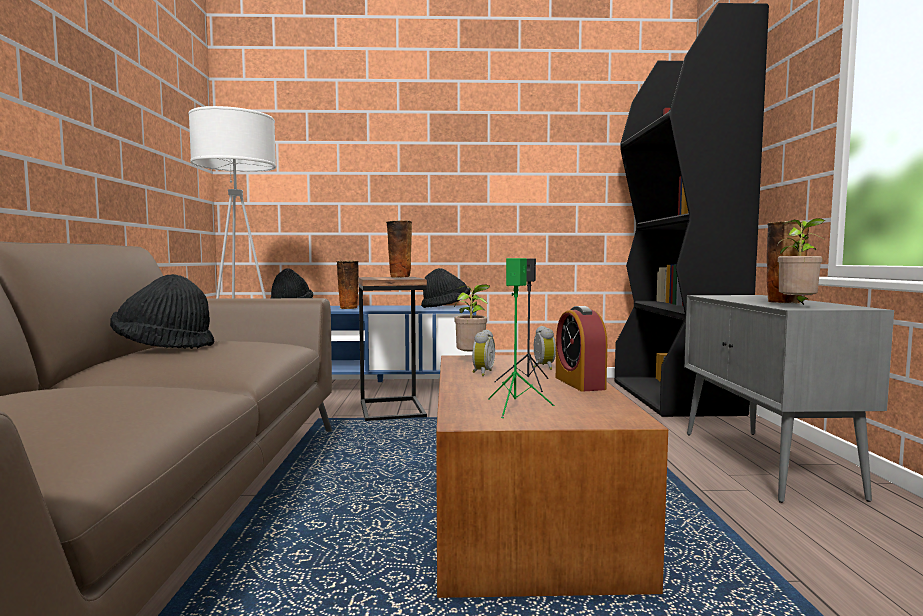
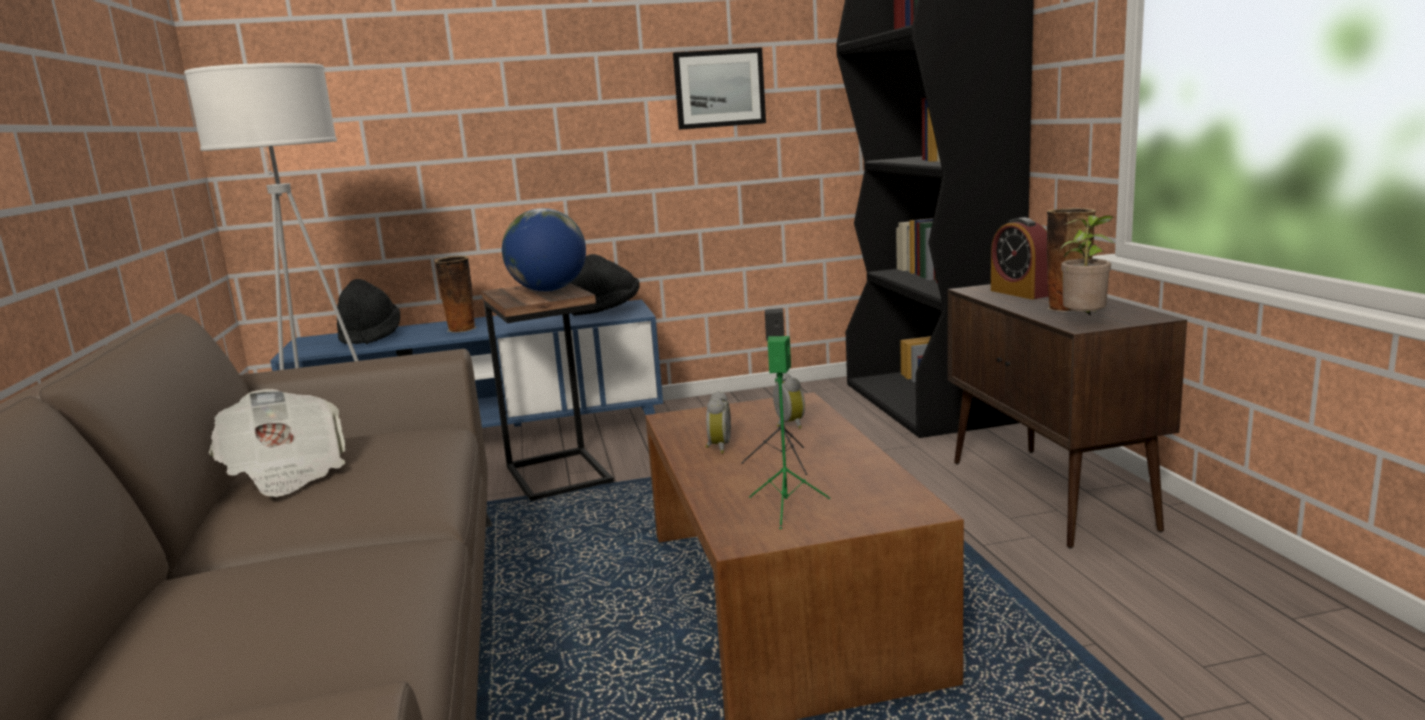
camera: 10 degrees left, 10 degrees up
black hat [110,274,214,349] -> newspaper [209,389,345,497]
vase [386,220,412,278] -> globe [502,208,586,292]
potted plant [454,284,490,352] -> none
alarm clock [556,306,607,391] -> alarm clock moved to [991,217,1049,299]
grey cabinet [684,295,894,503] -> brown cabinet [948,284,1187,549]
none -> picture [673,47,766,130]

